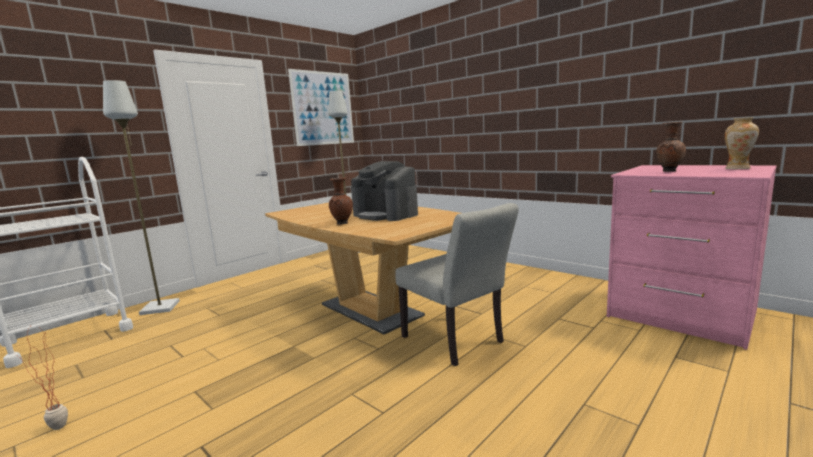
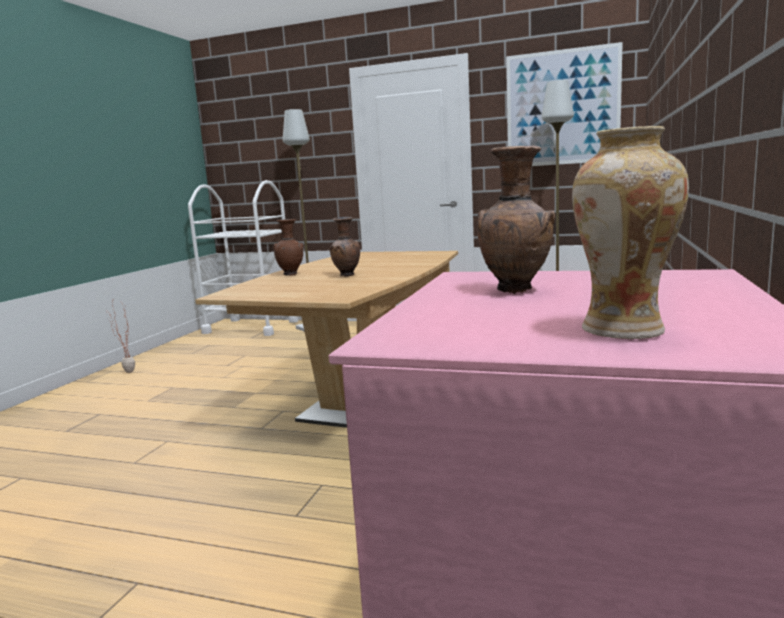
camera: 65 degrees right, 0 degrees up
coffee machine [351,161,418,221] -> brown vase [329,217,360,277]
grey chair [395,203,519,366] -> none

